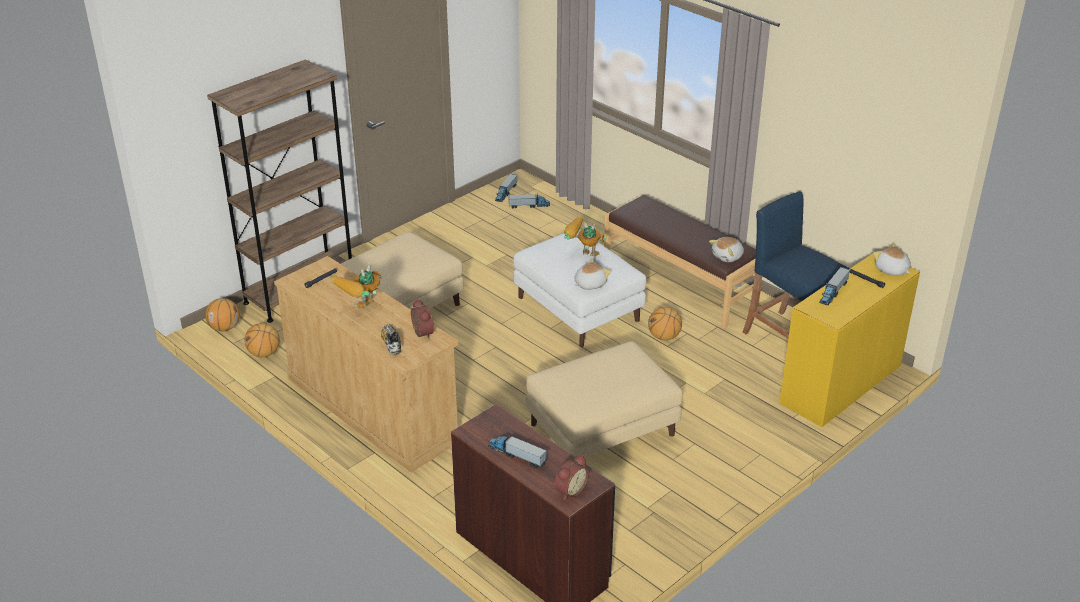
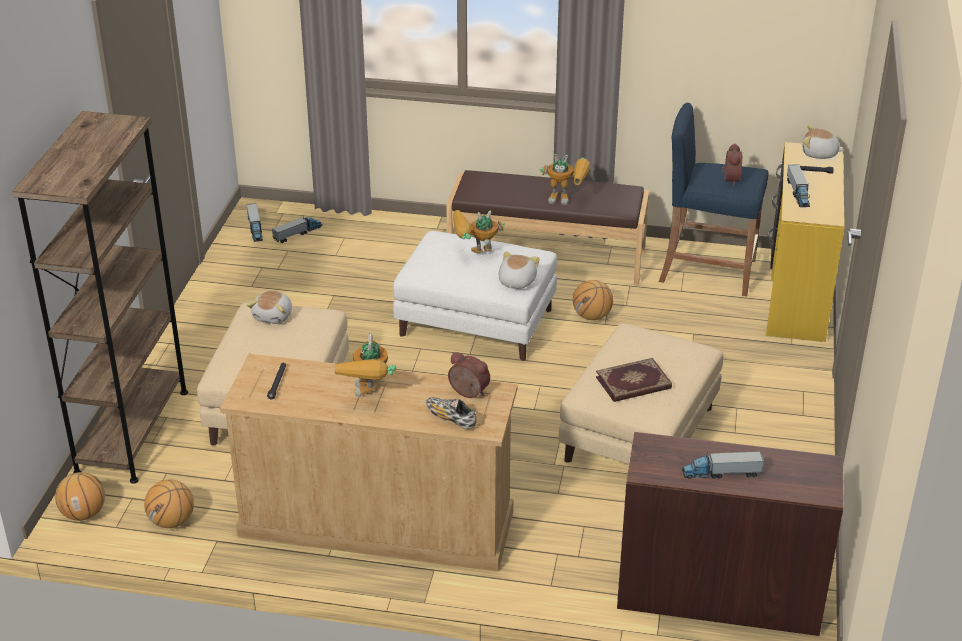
camera: 35 degrees left, 0 degrees up
alarm clock [554,455,589,500] -> alarm clock moved to [722,143,742,186]
plush toy [709,237,744,262] -> plush toy moved to [247,291,292,324]
none -> toy robot [540,154,590,205]
none -> book [596,358,672,402]

